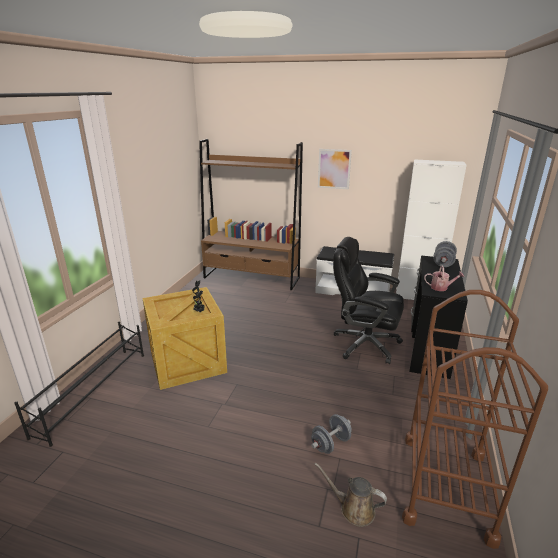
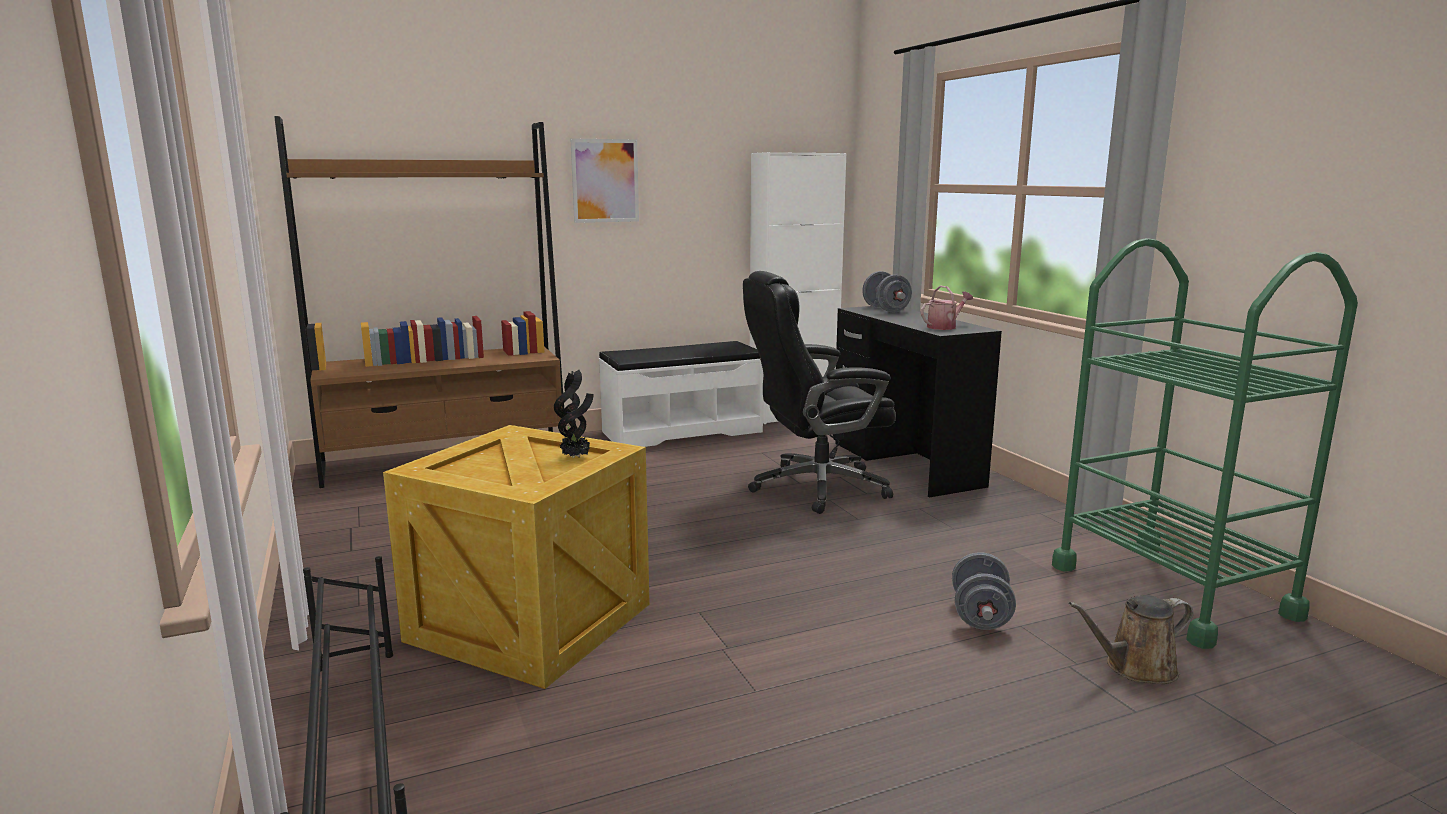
camera: 40 degrees left, 10 degrees down
brown cart [402,290,548,549] -> green cart [1052,238,1358,649]

